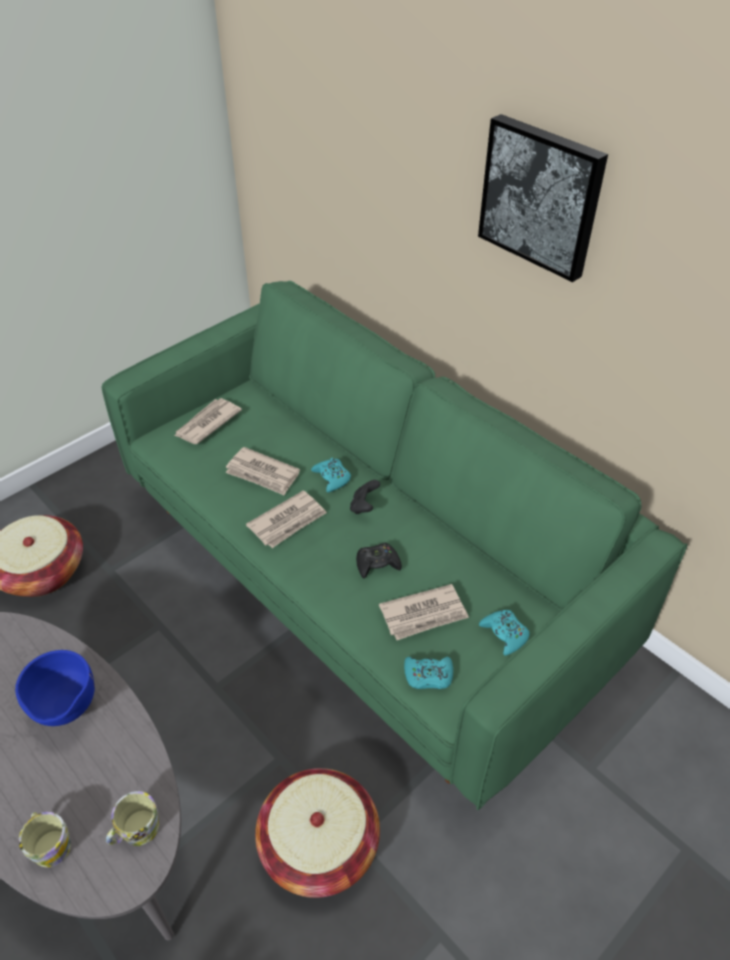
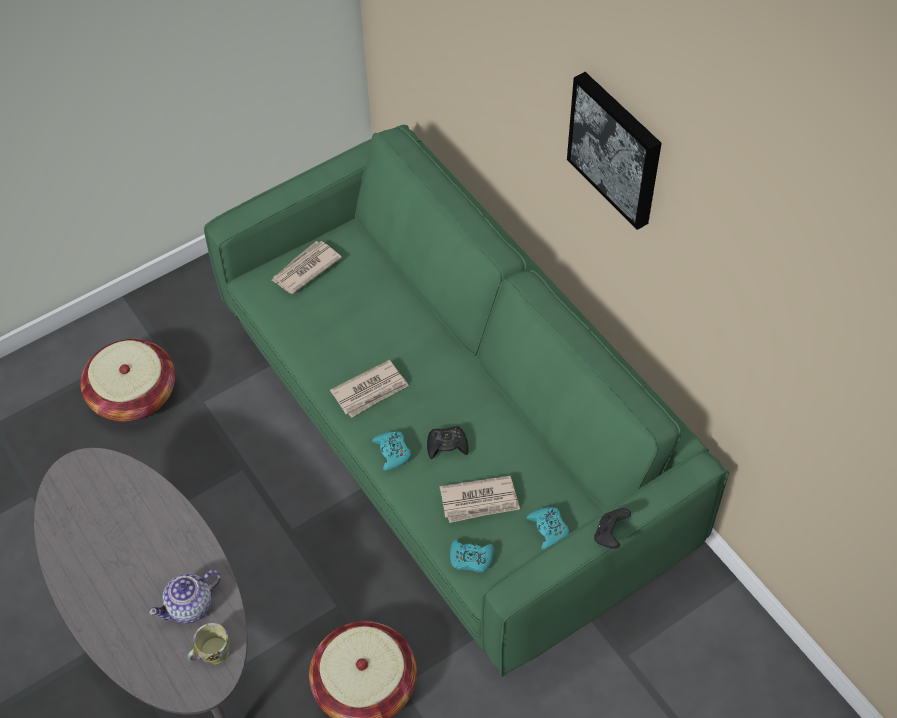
camera: 10 degrees right, 10 degrees up
blue bowl [15,650,95,726] -> none
mug [19,812,71,867] -> none
newspaper [225,447,300,496] -> none
turquoise game controller [311,458,351,493] -> turquoise game controller moved to [372,431,411,471]
black game controller [350,480,380,514] -> black game controller moved to [594,508,631,549]
none -> teapot [149,570,221,624]

